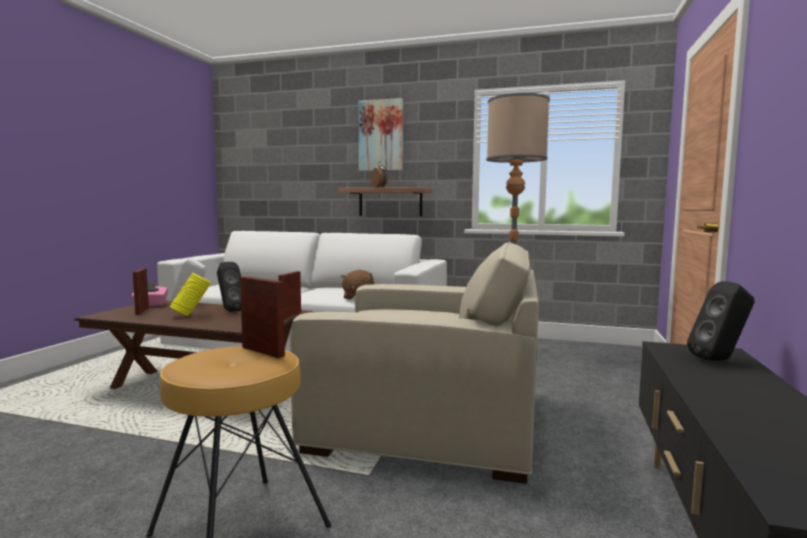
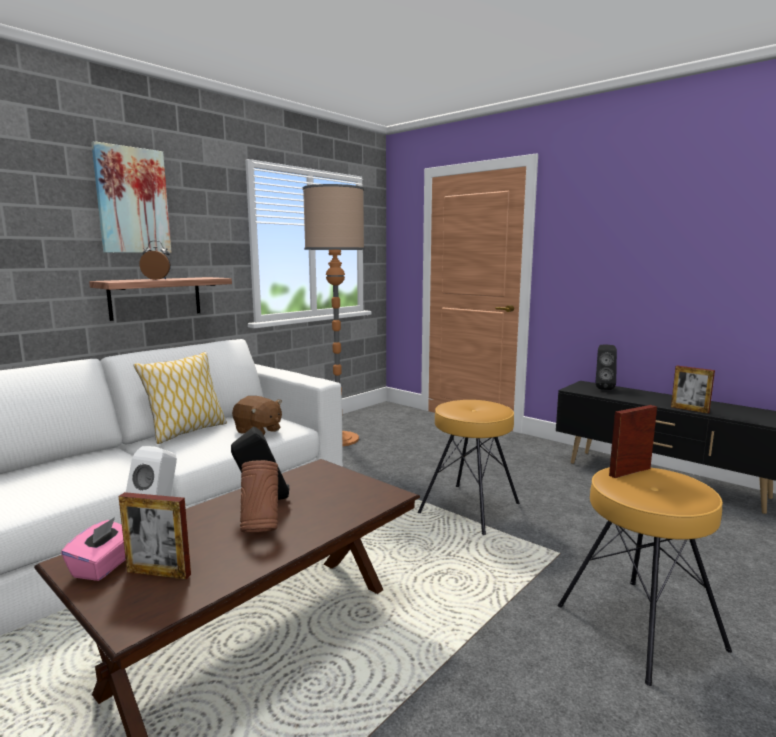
camera: 65 degrees left, 5 degrees up
yellow vase [170,273,211,316] -> brown vase [240,460,278,533]
picture frame [278,271,301,319] -> picture frame moved to [671,366,715,414]
beige armchair [290,242,539,484] -> brown stool [418,400,520,535]
none -> pillow [133,352,227,444]

